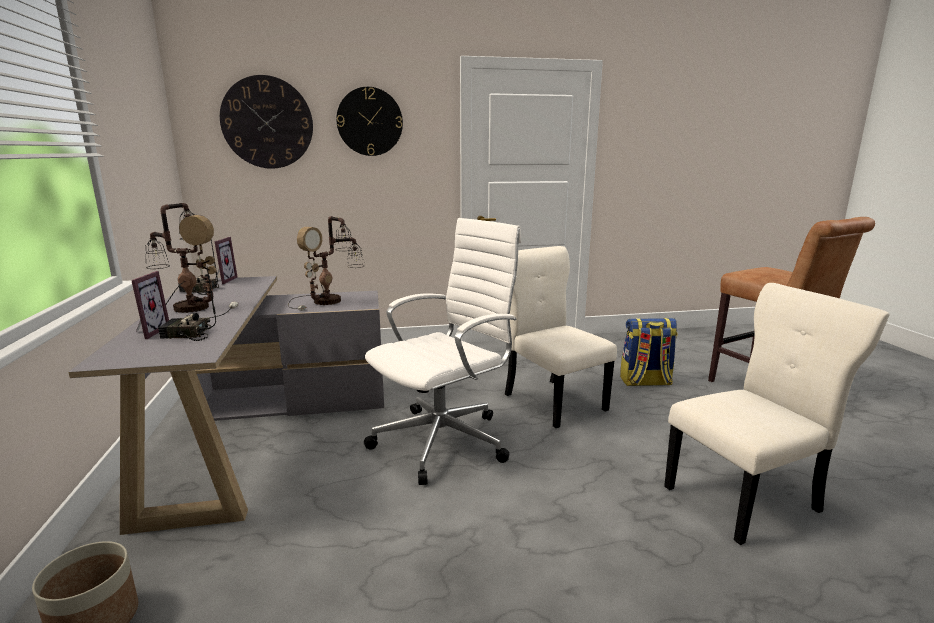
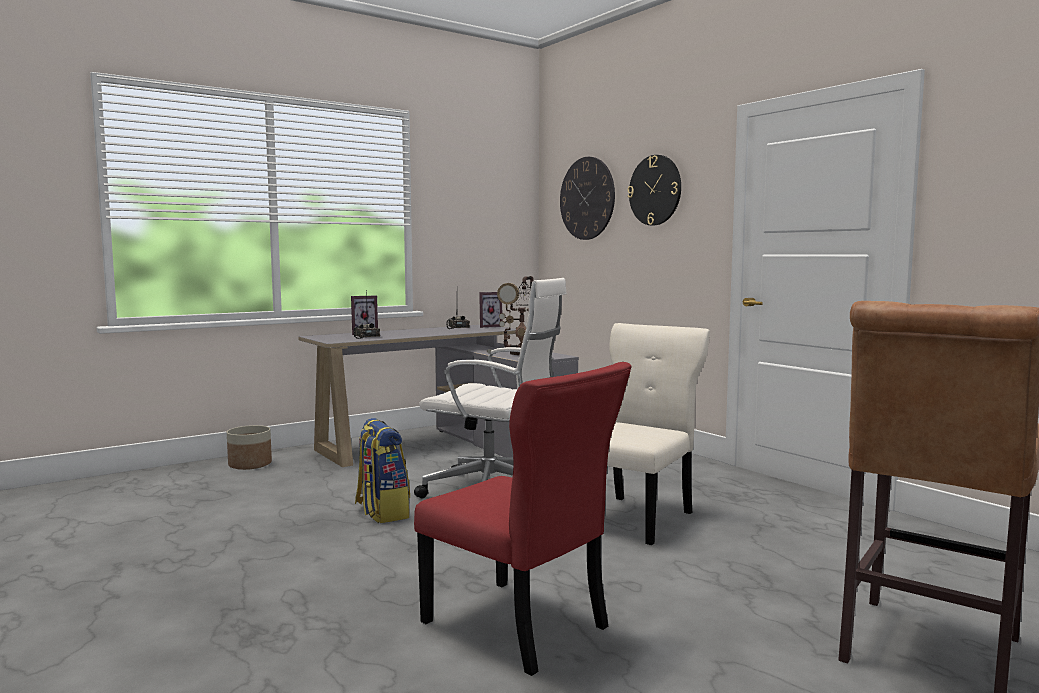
camera: 65 degrees right, 10 degrees down
table lamp [146,203,238,318] -> none
backpack [620,318,678,386] -> backpack moved to [355,418,410,523]
beige chair [664,283,890,545] -> red chair [414,362,632,676]

